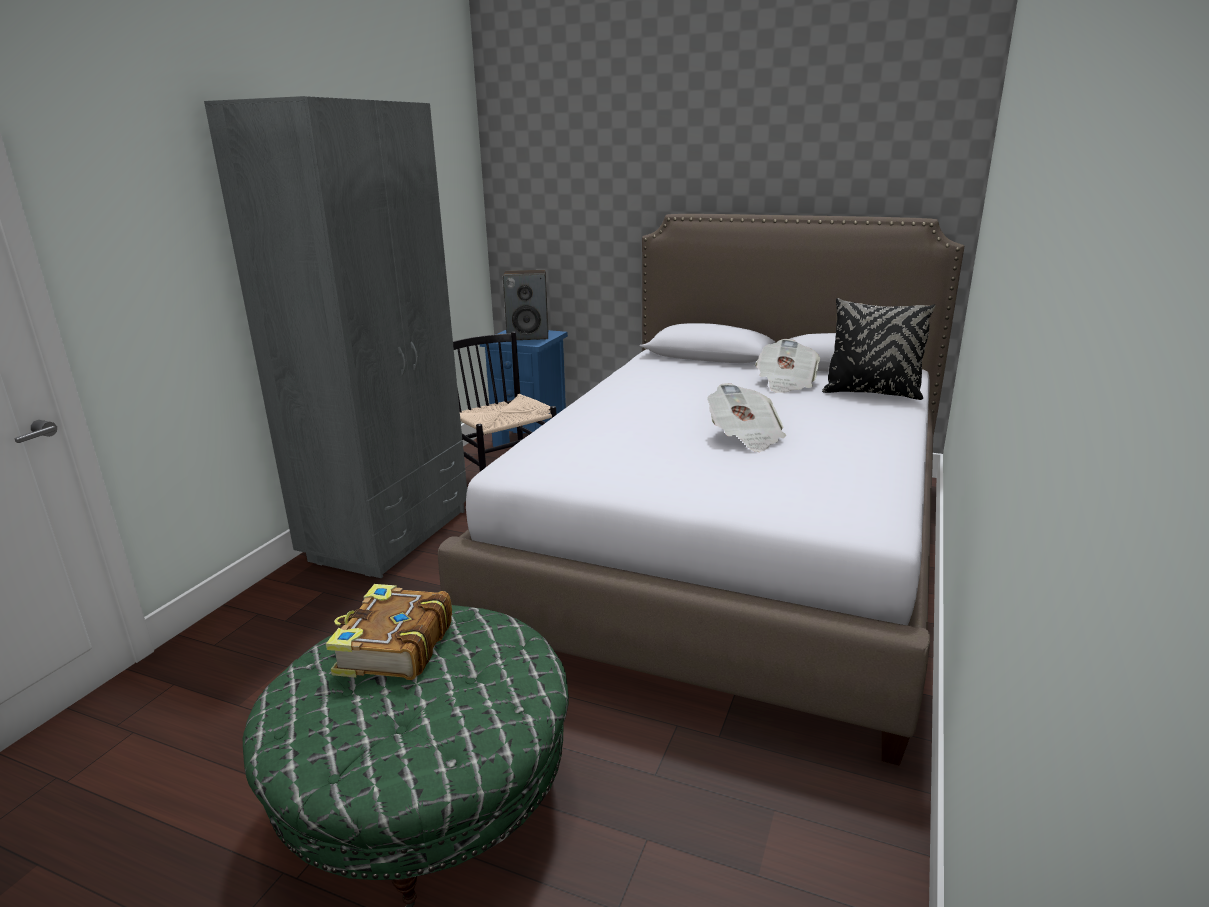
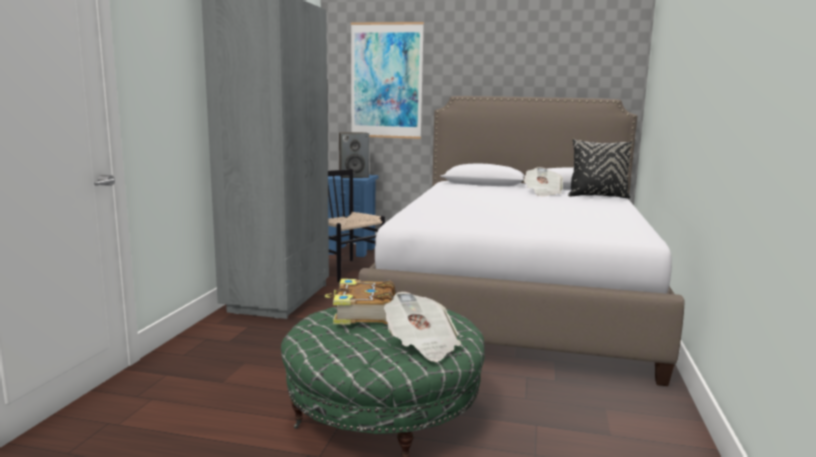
camera: 10 degrees left, 10 degrees down
newspaper [707,383,786,452] -> newspaper moved to [384,292,461,362]
none -> picture [351,22,424,139]

